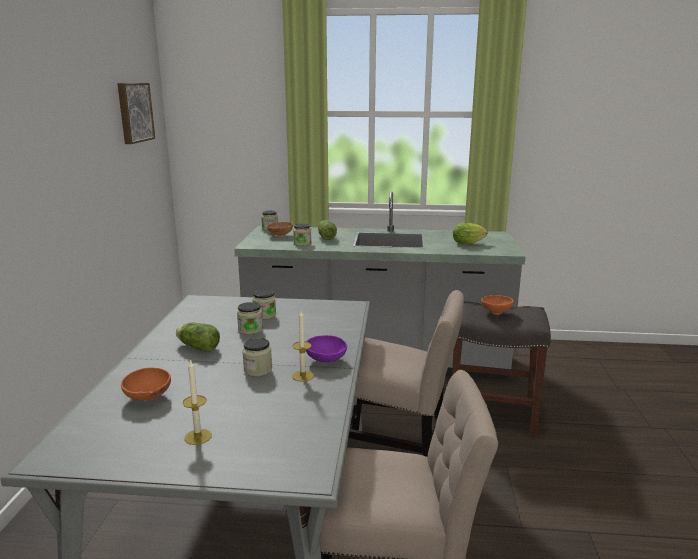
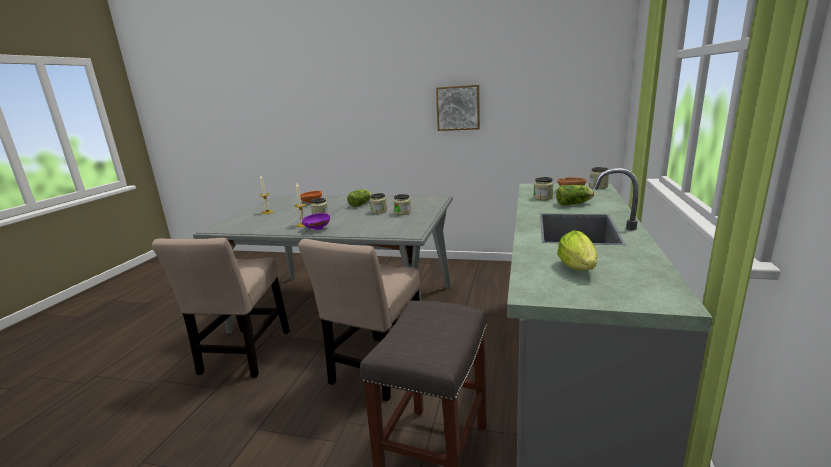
camera: 100 degrees right, 0 degrees up
picture [117,83,155,144] -> picture moved to [436,85,480,131]
orange bowl [481,295,514,315] -> none

